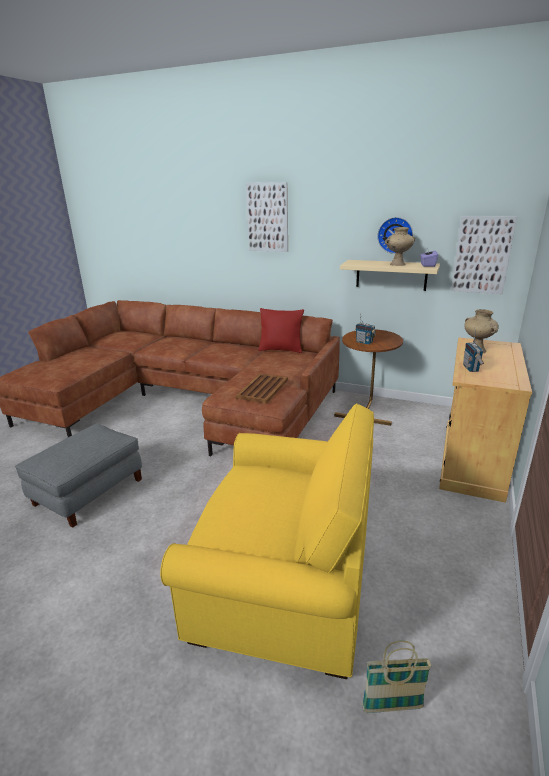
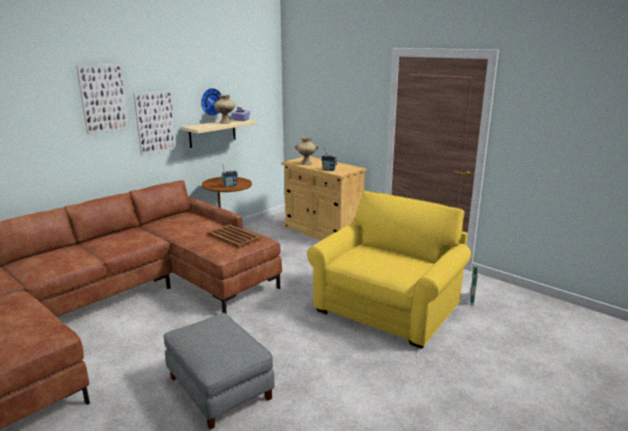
camera: 70 degrees left, 5 degrees down
red pillow [258,308,304,353] -> none
picture [451,216,517,294] -> picture moved to [133,90,177,156]

